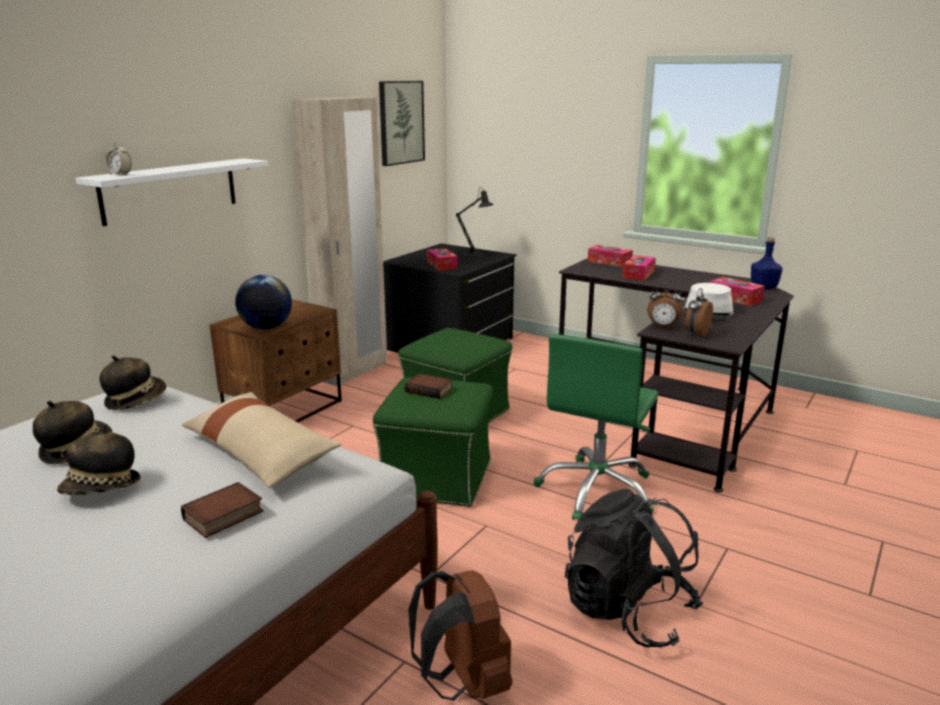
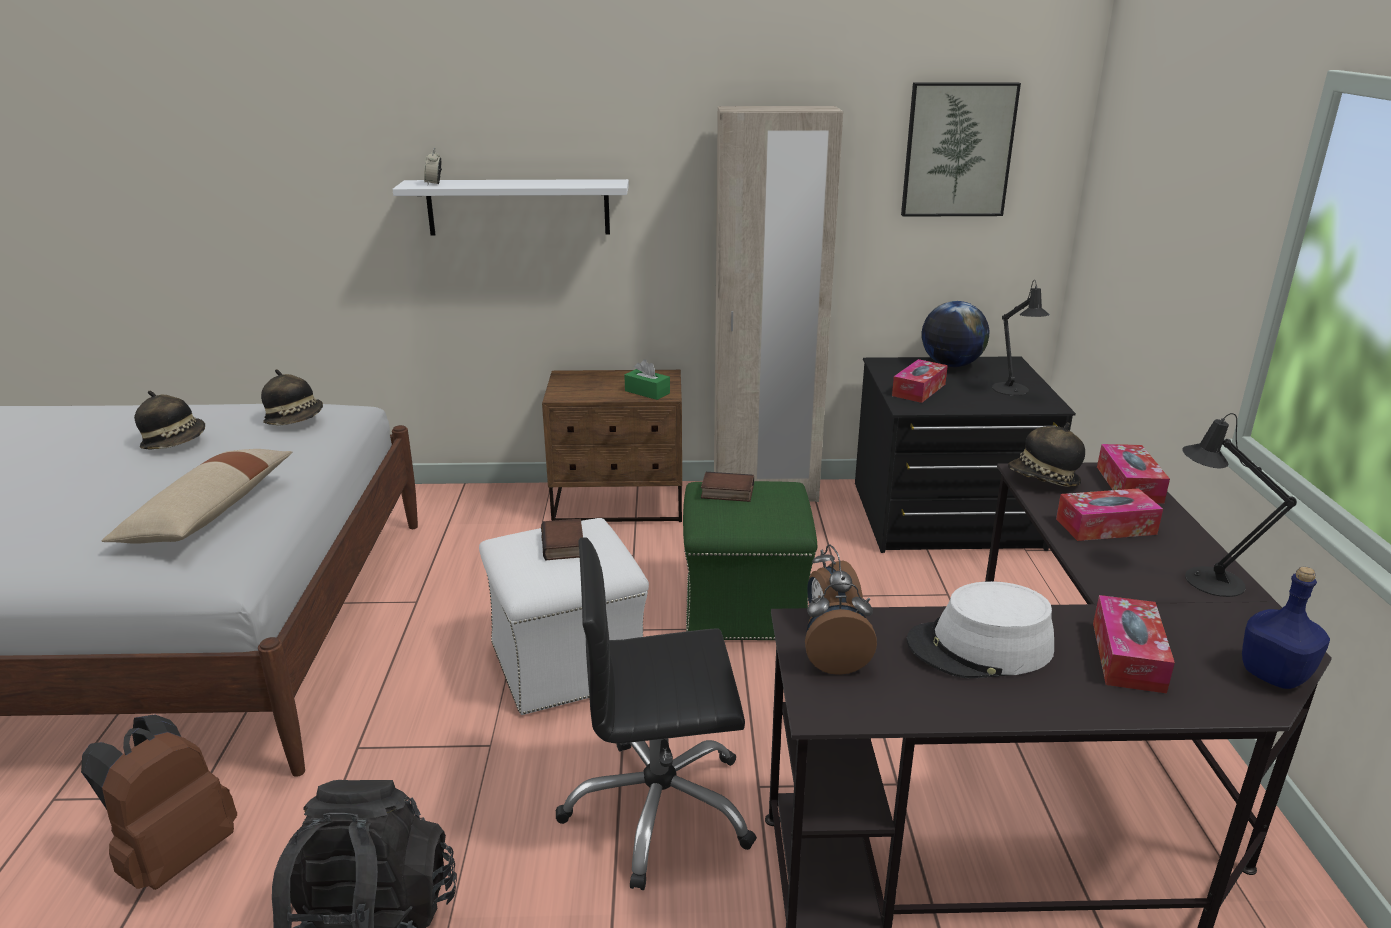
camera: 55 degrees right, 5 degrees up
hat [57,424,141,495] -> hat moved to [1008,423,1085,487]
book [181,482,263,538] -> book moved to [701,472,754,502]
globe [235,275,292,329] -> globe moved to [922,301,989,367]
green ottoman [373,377,493,507] -> white ottoman [479,518,649,715]
green office chair [534,334,659,520] -> black office chair [556,537,757,890]
none -> green tissue box [624,359,670,400]
none -> black table lamp [1182,413,1297,597]

